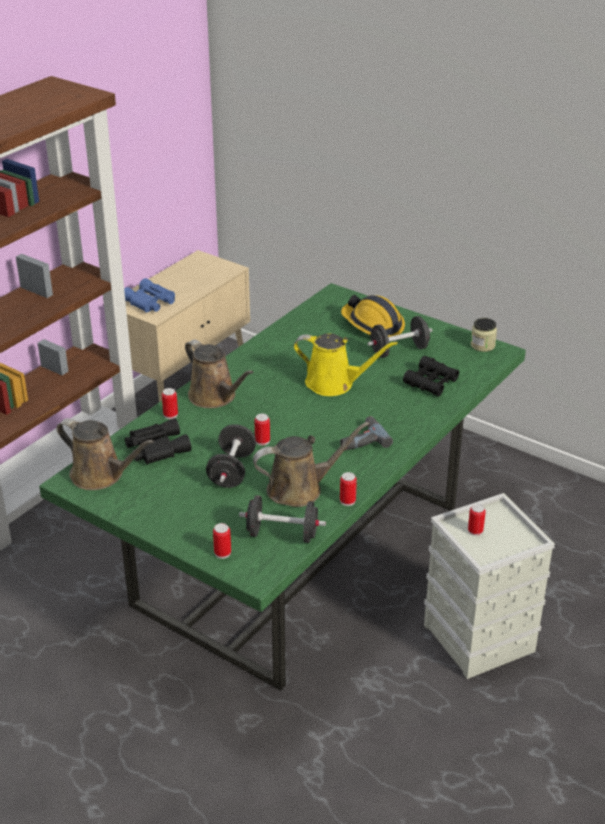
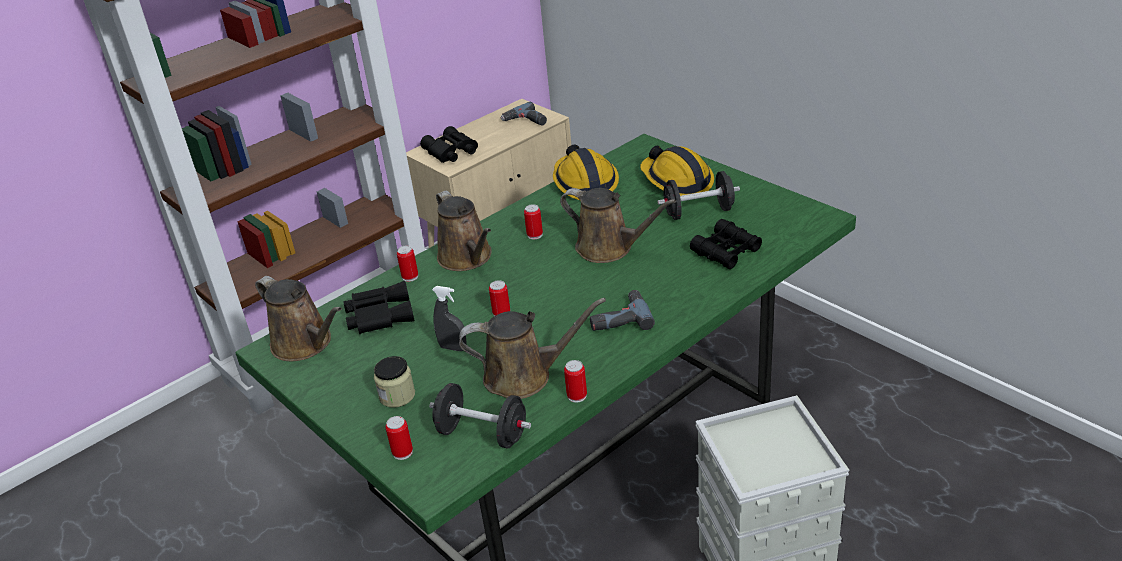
camera: 15 degrees right, 0 degrees up
blue binoculars [124,278,175,313] -> black binoculars [420,126,478,163]
black dumbbell [206,424,256,488] -> grey spray bottle [432,286,467,351]
yellow watering can [294,333,398,396] -> brown watering can [560,188,676,263]
can [468,504,486,536] -> can moved to [524,204,543,239]
jar [471,318,497,352] -> jar moved to [374,356,415,408]
none -> power drill [501,102,547,125]
none -> hard hat [553,145,619,200]

